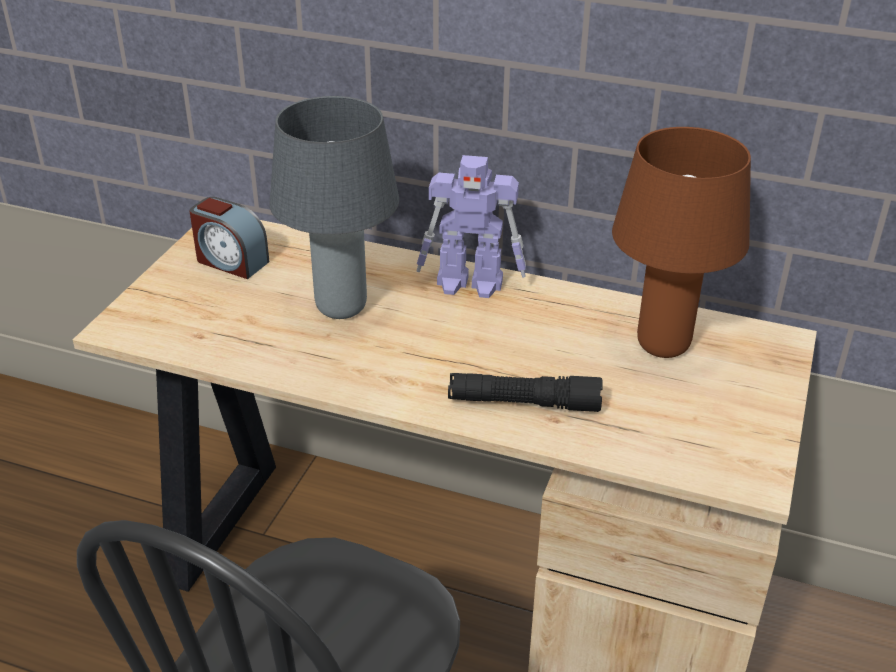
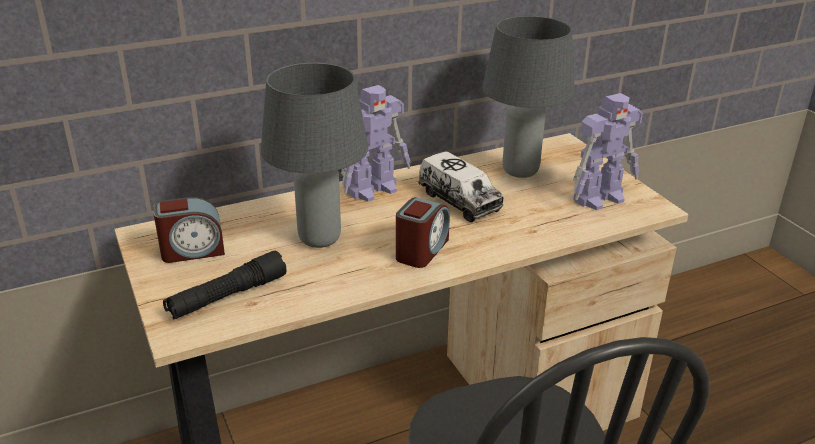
camera: 45 degrees left, 5 degrees down
black flashlight [448,373,603,412] -> black flashlight moved to [163,251,287,320]
brown table lamp [612,127,751,358] -> grey table lamp [482,16,575,178]
none -> alarm clock [396,197,450,268]
none -> toy truck [418,151,504,222]
none -> toy robot [573,93,643,210]

